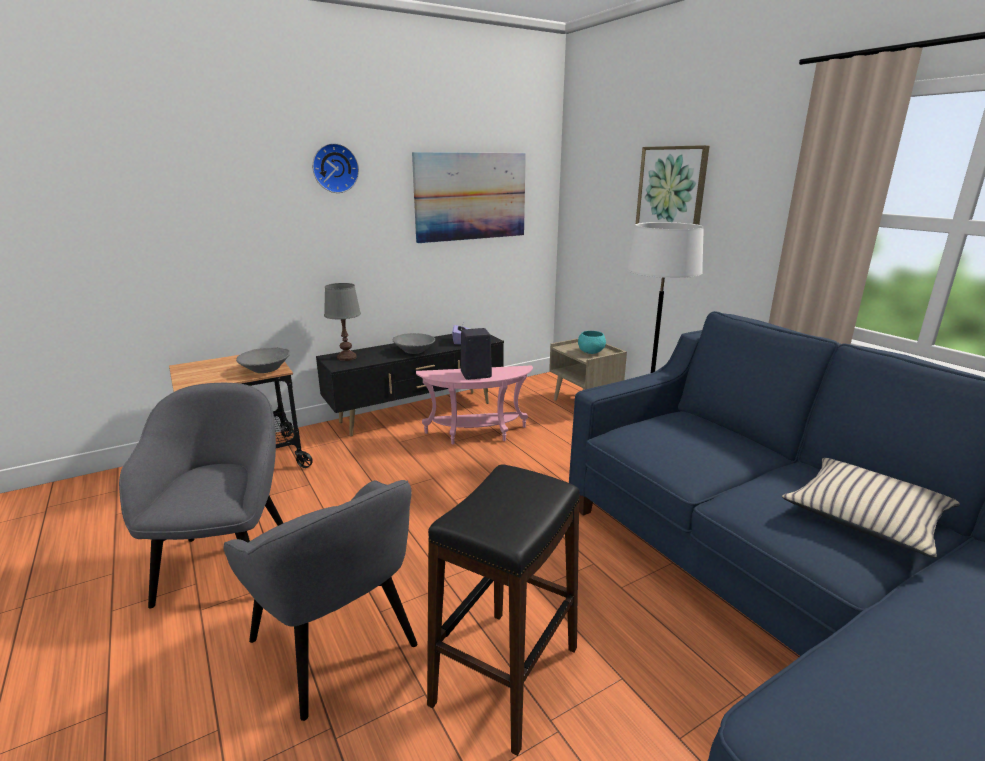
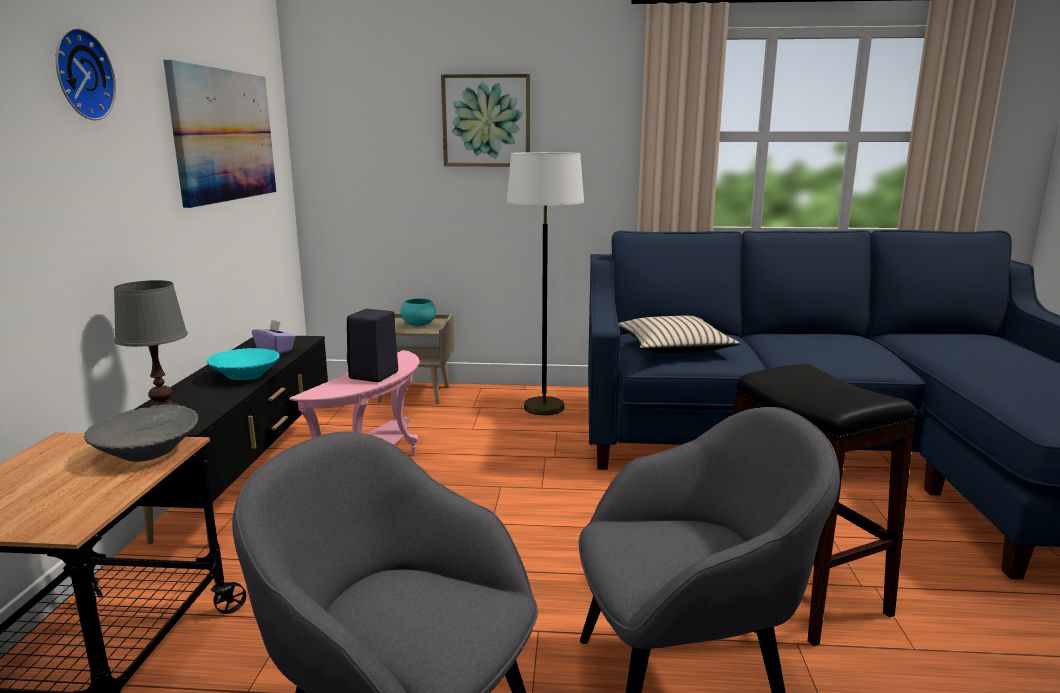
camera: 55 degrees left, 5 degrees down
grey bowl [393,333,435,354] -> turquoise bowl [206,348,280,380]
beige pillow [782,458,960,558] -> beige pillow moved to [618,316,741,353]

